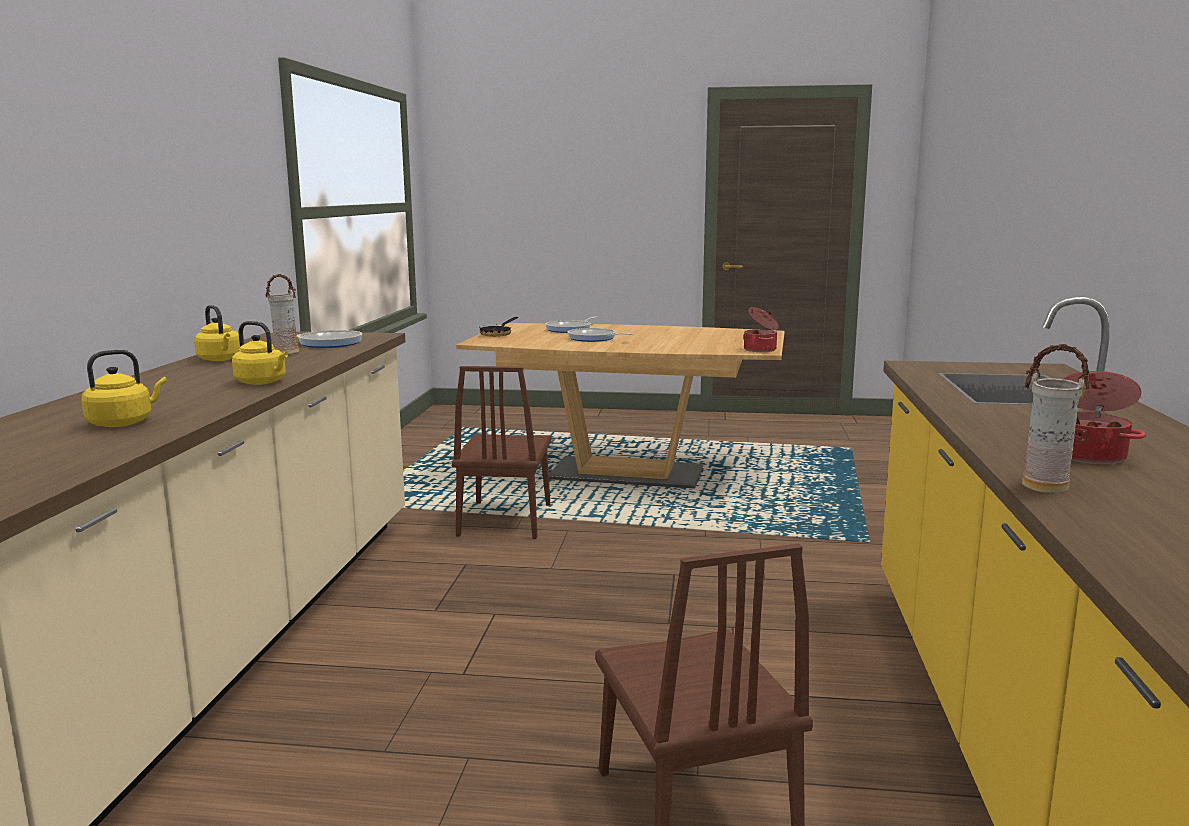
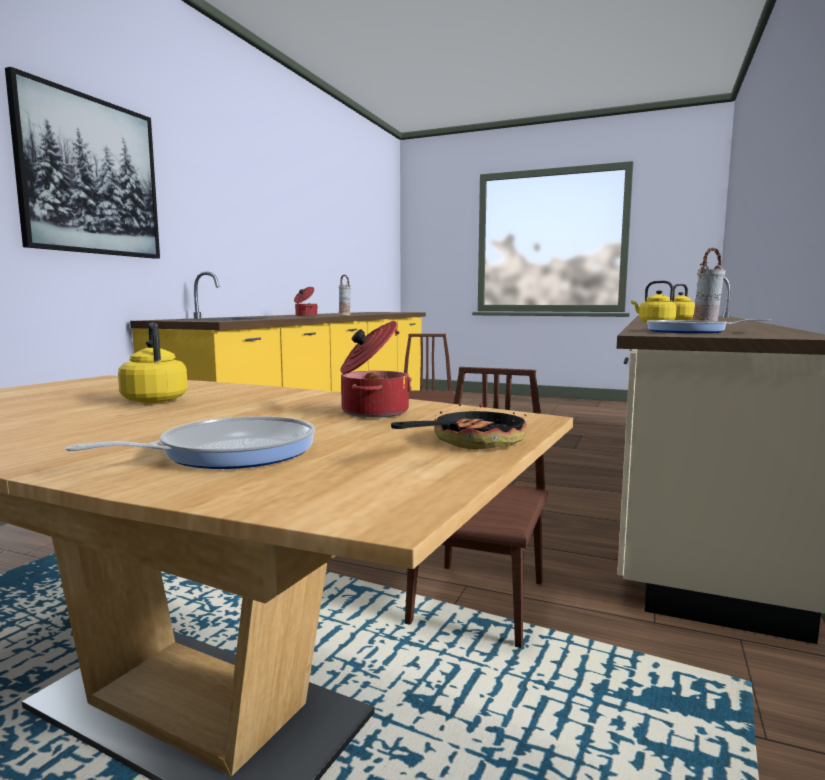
camera: 165 degrees left, 5 degrees down
yellow kettle [194,305,240,361] -> yellow kettle moved to [118,322,188,403]
frying pan [567,328,633,342] -> none
cooking pot [743,307,780,352] -> cooking pot moved to [340,321,412,418]
none -> picture [5,67,160,259]

